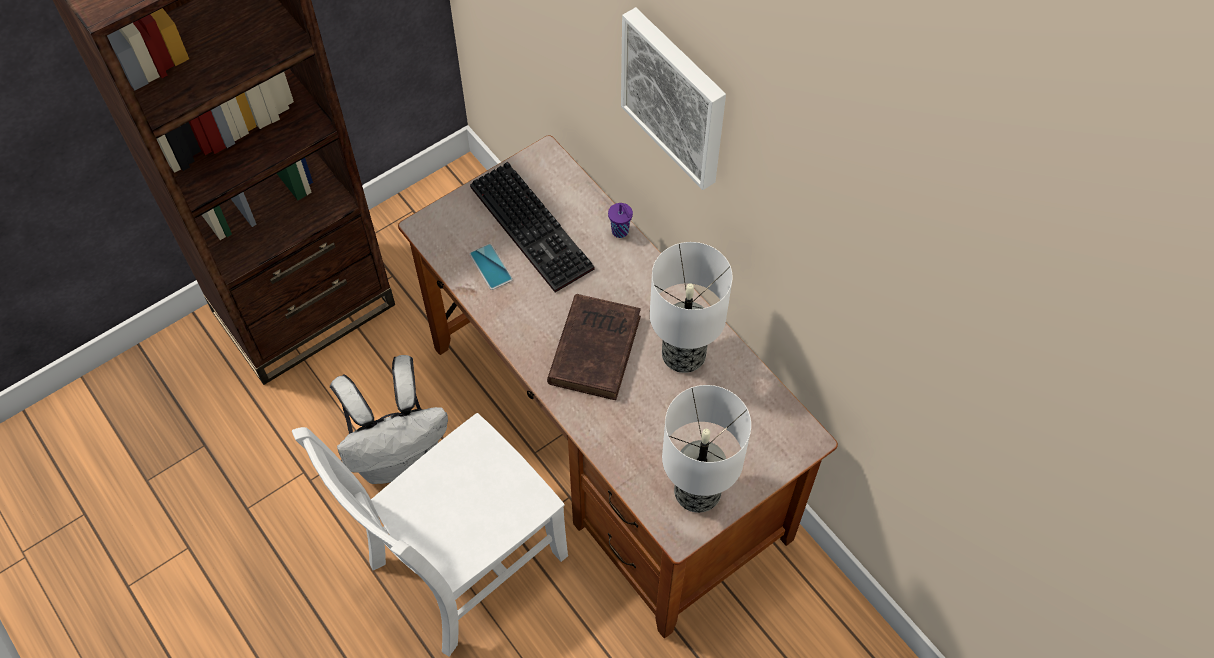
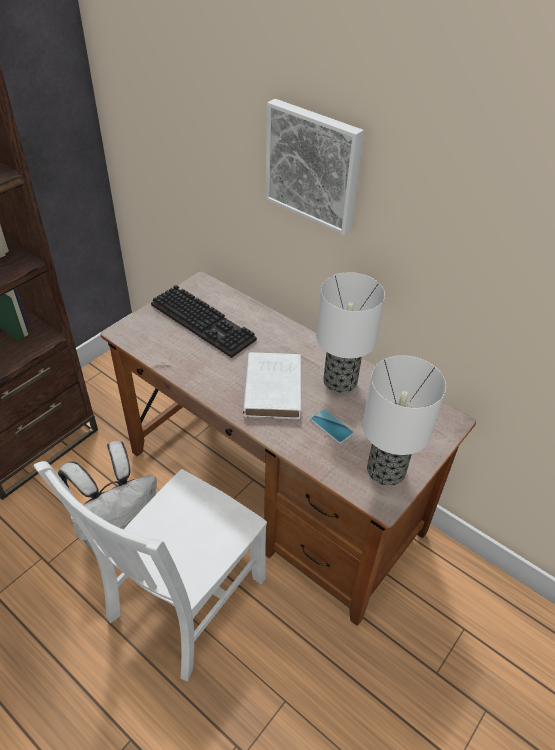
camera: 15 degrees left, 15 degrees down
phone [469,244,513,290] -> phone moved to [310,409,354,444]
brown book [547,294,641,400] -> white book [243,352,301,419]
purple cup [608,203,633,238] -> none

